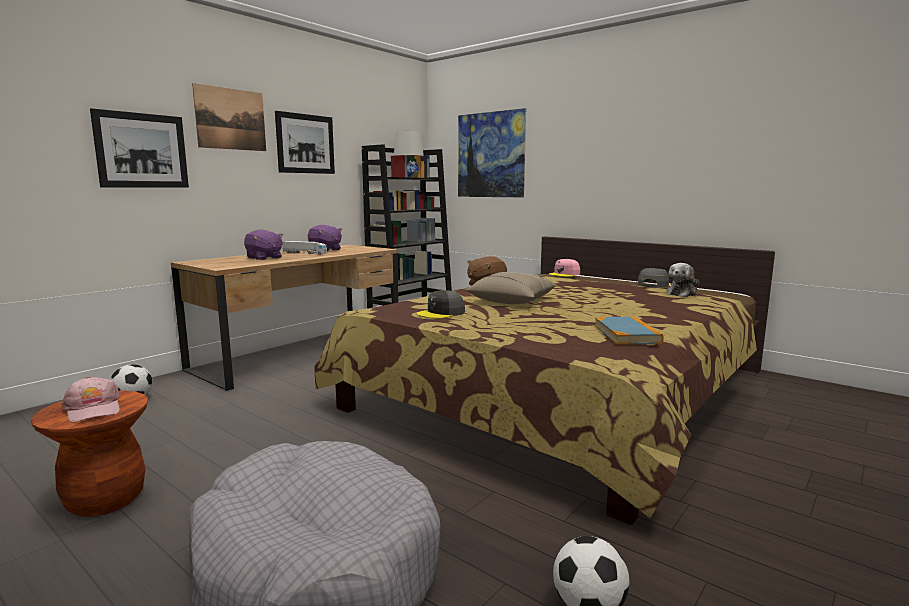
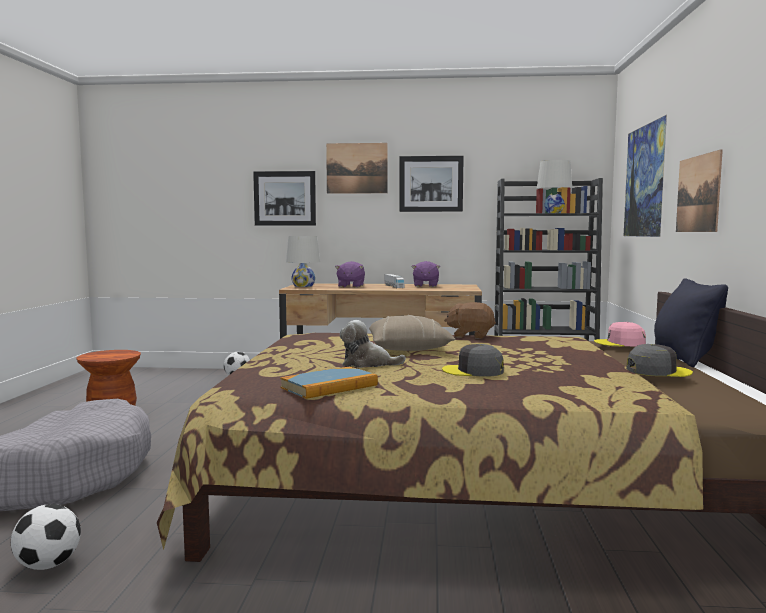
camera: 55 degrees right, 5 degrees down
pink cap [61,377,120,423] -> none
grey cap [417,290,465,319] -> grey cap moved to [442,344,504,377]
plush toy [667,263,699,297] -> plush toy moved to [340,320,406,368]
none -> white table lamp [286,236,320,287]
none -> black pillow [654,278,728,367]
none -> picture [676,149,723,232]

